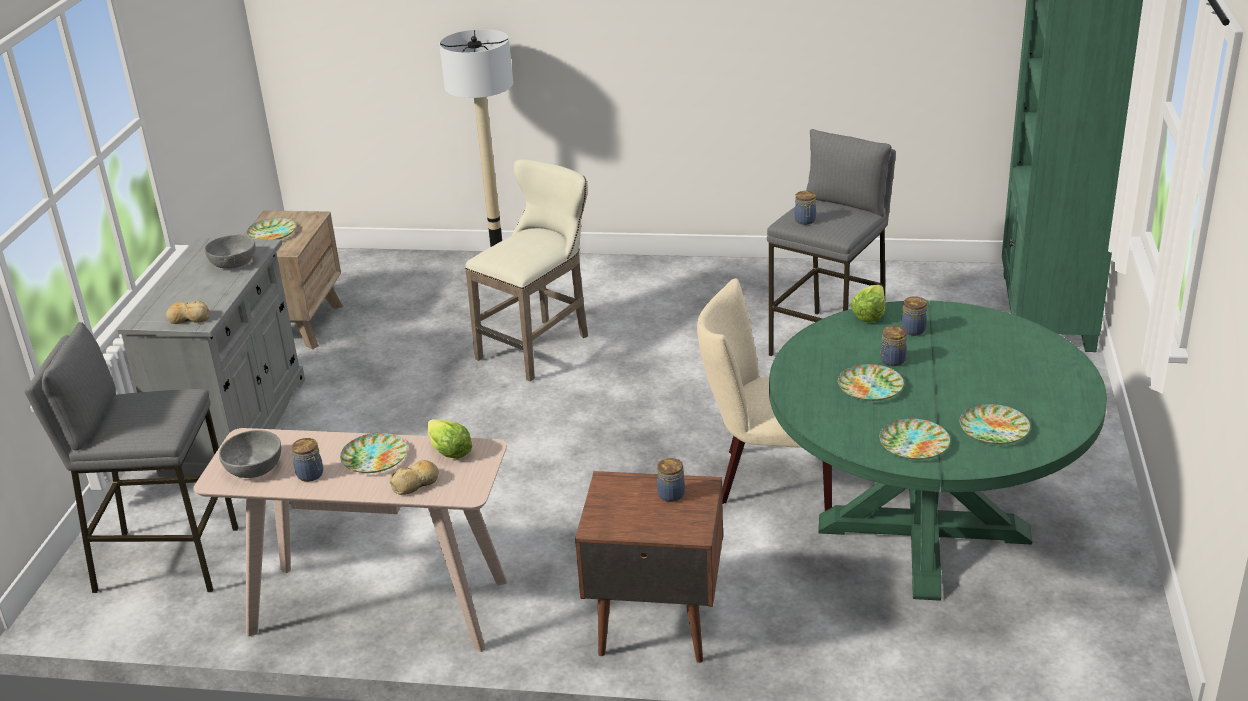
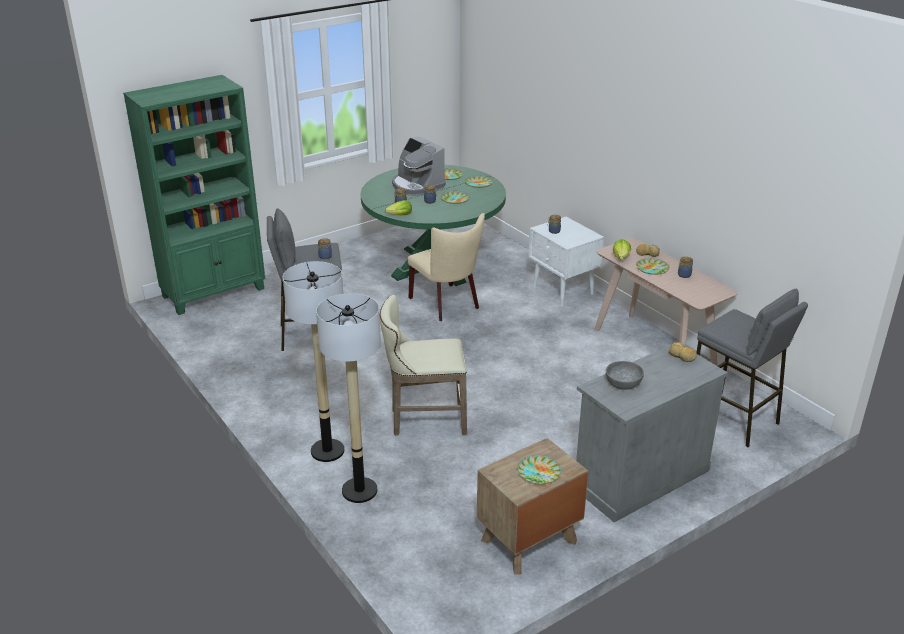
camera: 135 degrees left, 0 degrees up
grey bowl [219,430,281,478] -> none
brown nightstand [575,471,723,663] -> white nightstand [528,217,604,306]
none -> floor lamp [283,261,344,462]
none -> coffee machine [392,136,445,196]

